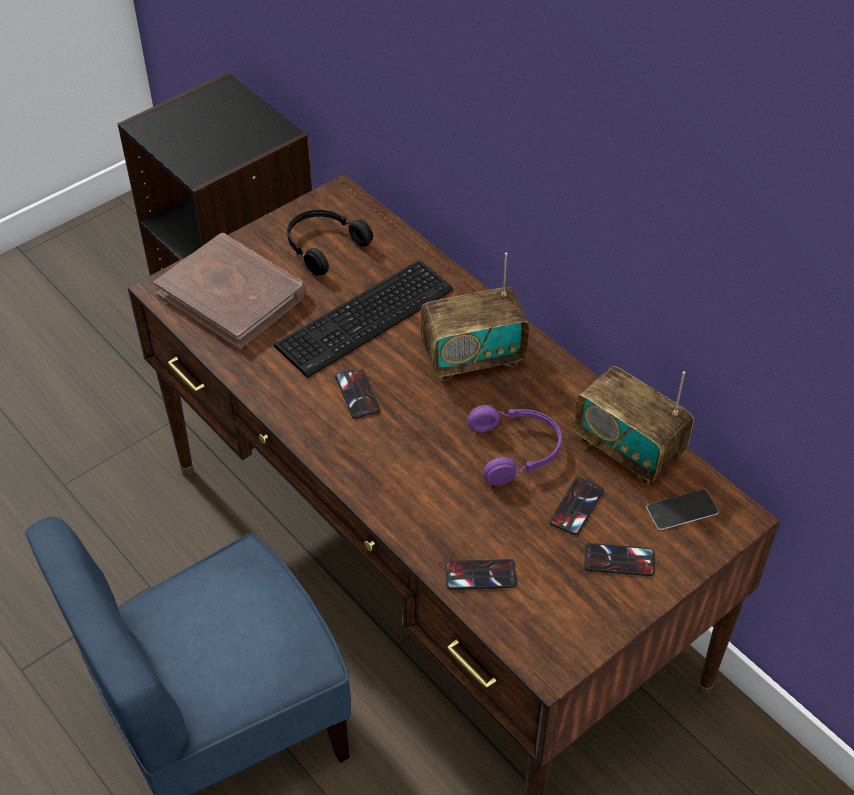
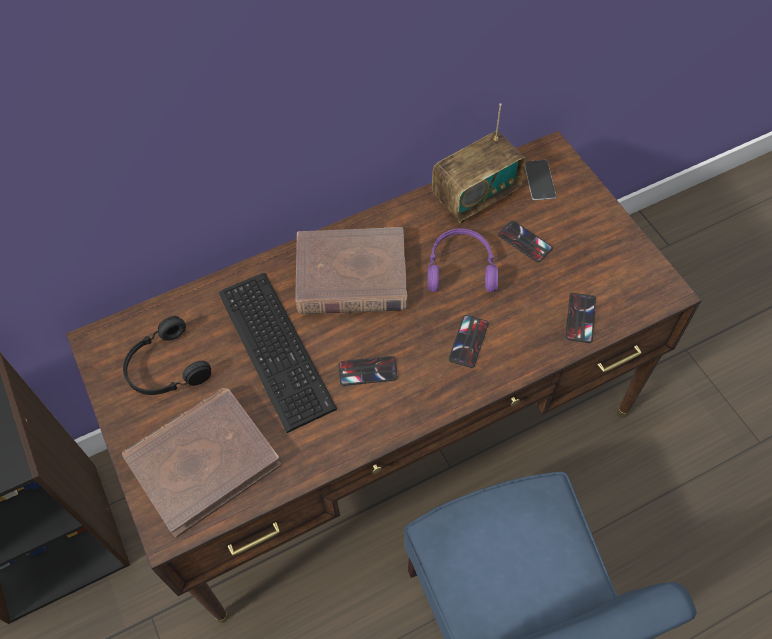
camera: 75 degrees left, 10 degrees up
radio [421,252,529,382] -> brown book [295,227,407,314]
phone [585,543,654,576] -> phone moved to [449,315,488,368]

